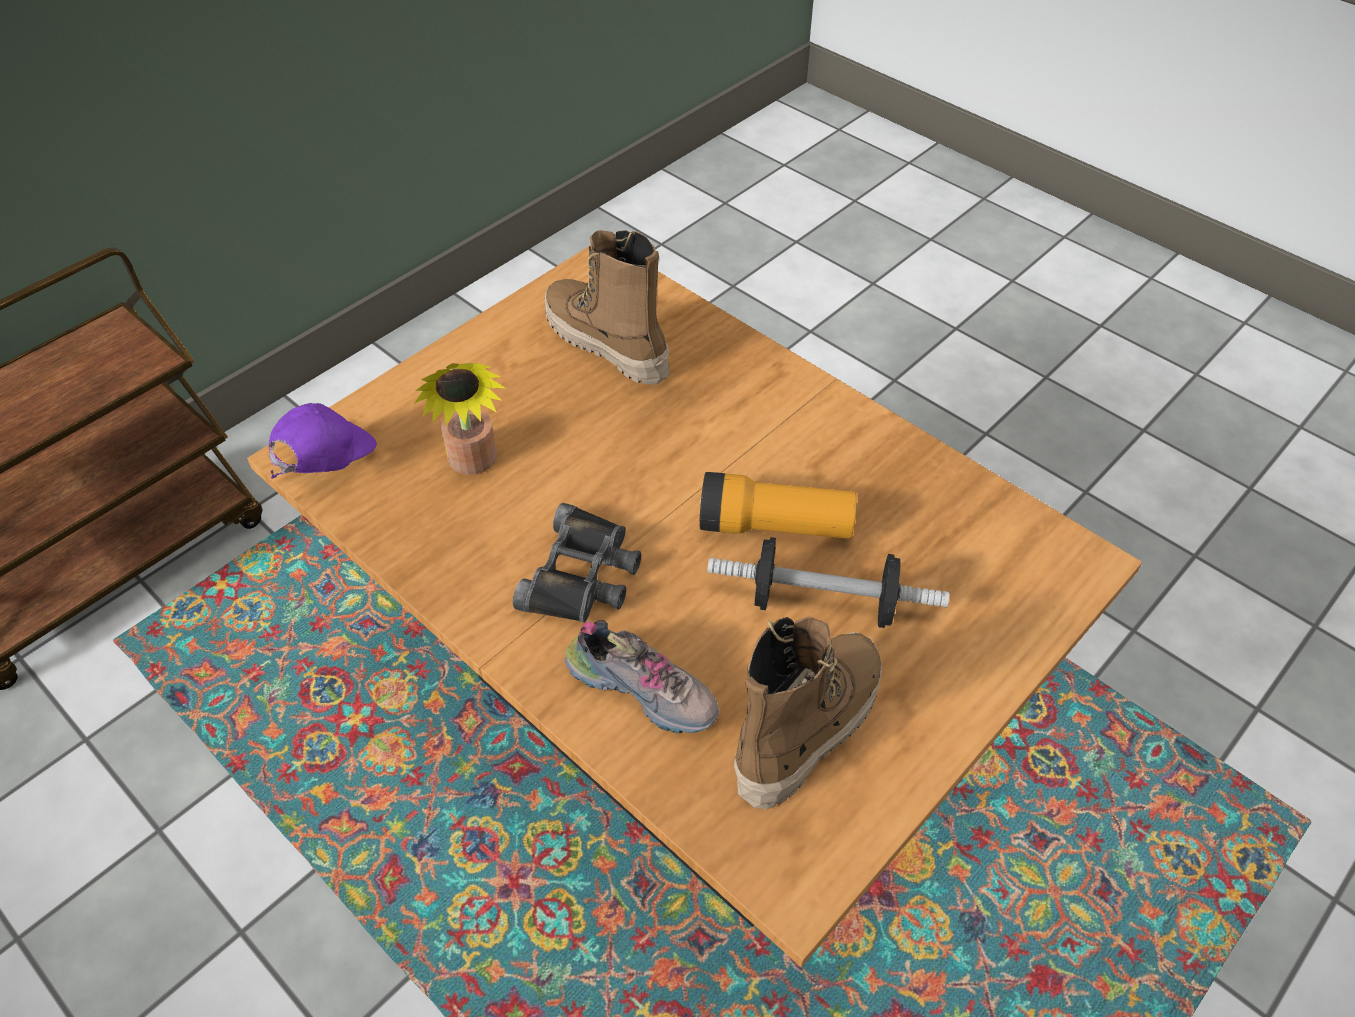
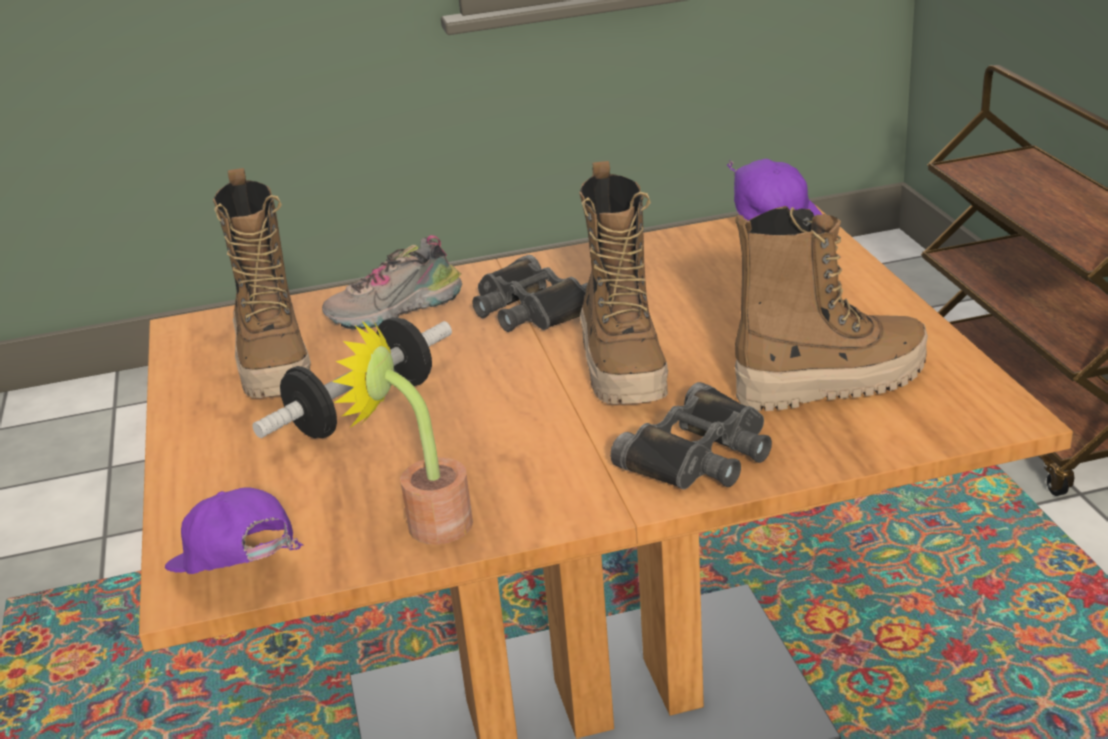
camera: 125 degrees right, 20 degrees down
potted plant [414,363,506,475] -> potted plant moved to [332,321,473,545]
flashlight [699,472,857,539] -> none
none -> purple cap [165,488,303,574]
none -> boot [579,161,668,404]
none -> black binoculars [610,382,772,490]

